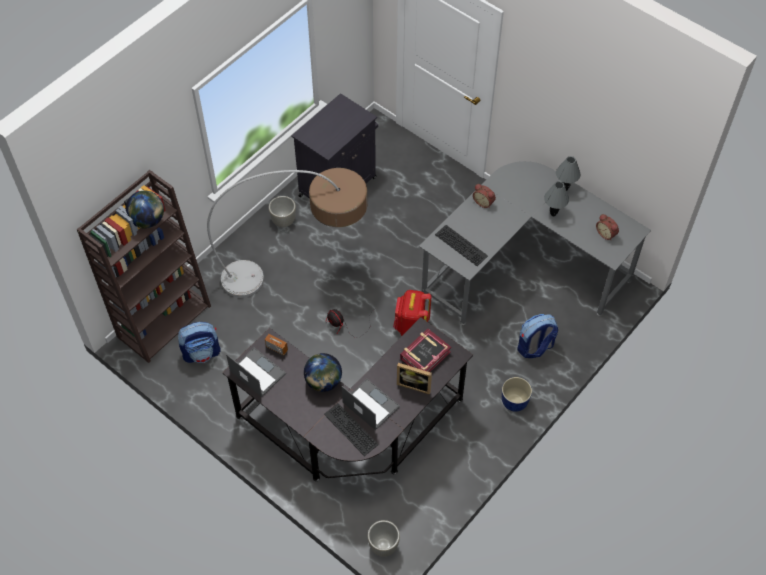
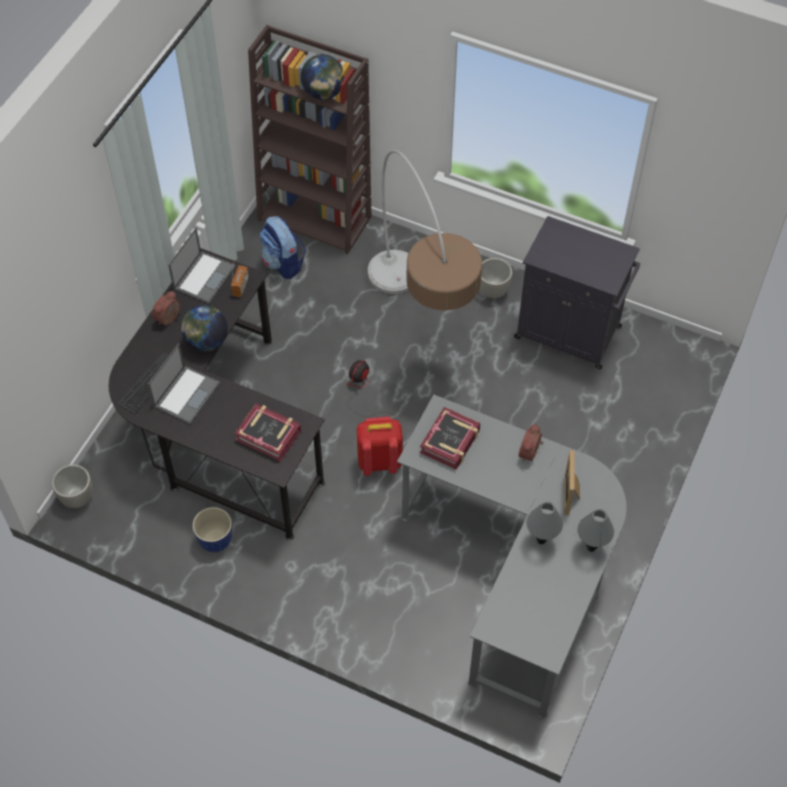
camera: 75 degrees right, 0 degrees up
picture frame [397,363,432,395] -> picture frame moved to [564,450,580,515]
keyboard [435,225,488,266] -> book [420,407,481,470]
planter [502,377,532,412] -> planter moved to [192,507,232,552]
backpack [517,314,558,358] -> none
alarm clock [596,214,619,240] -> alarm clock moved to [152,291,180,325]

